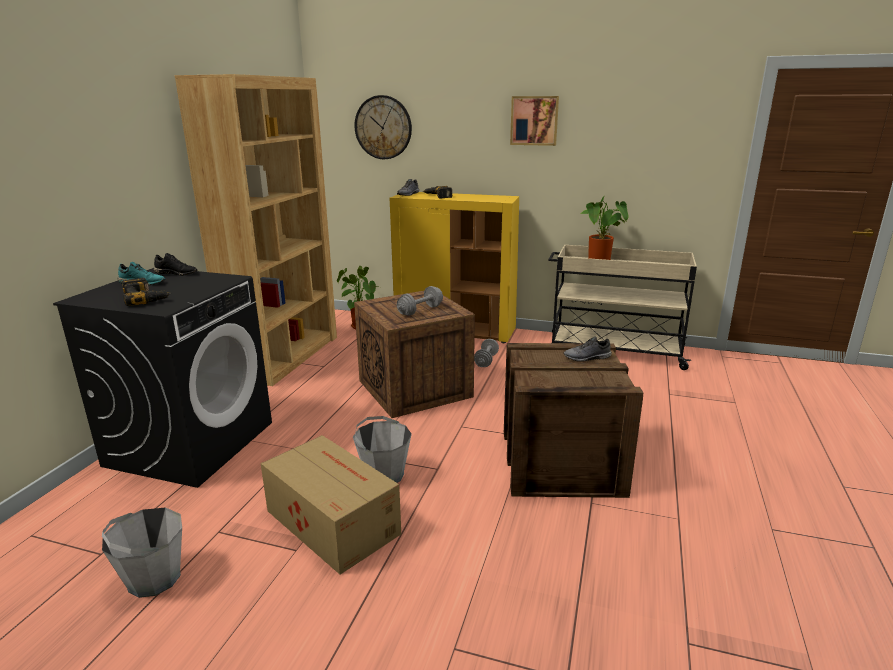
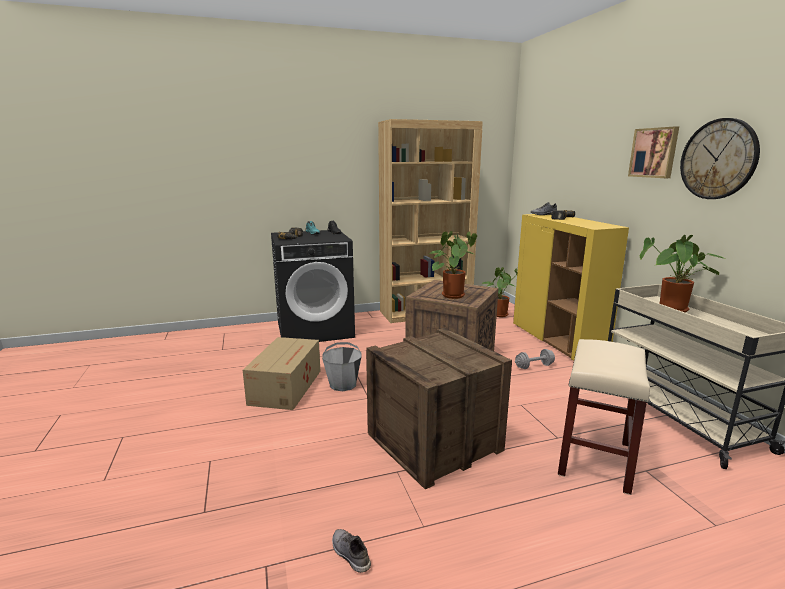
camera: 55 degrees right, 5 degrees down
grey bucket [102,507,182,598] -> none
wall clock [354,95,412,159] -> wall clock moved to [680,118,760,199]
grey dumbbell [397,286,443,316] -> potted plant [429,231,477,299]
grey shoe [563,336,612,362] -> grey shoe moved to [332,529,371,573]
none -> beige stool [558,339,650,495]

